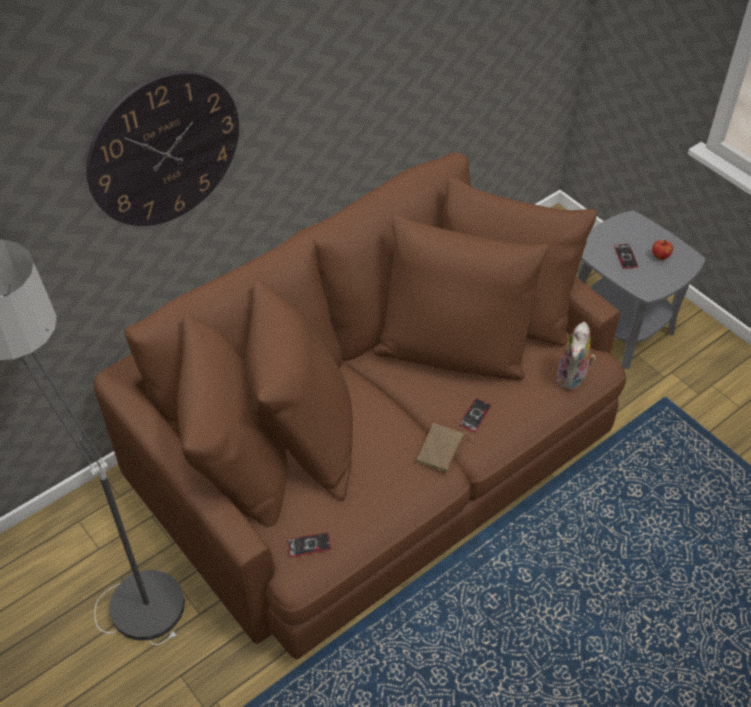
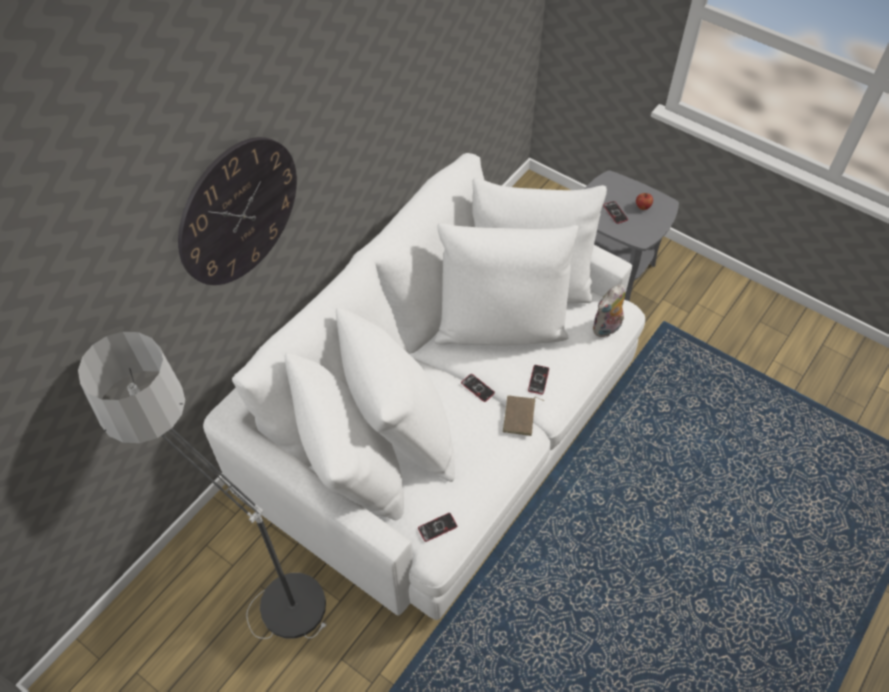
camera: 15 degrees left, 5 degrees up
brown sofa [93,152,626,659] -> white sofa [203,153,645,620]
plush toy [556,322,596,390] -> plush toy turned 45 degrees clockwise [593,284,625,337]
none -> phone [461,374,495,402]

